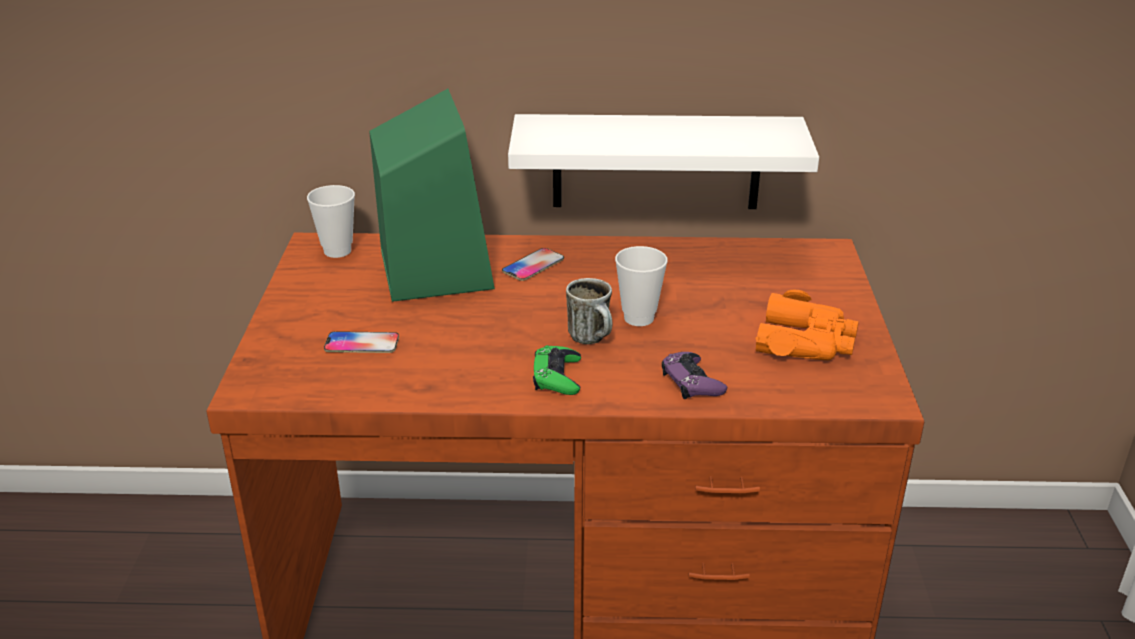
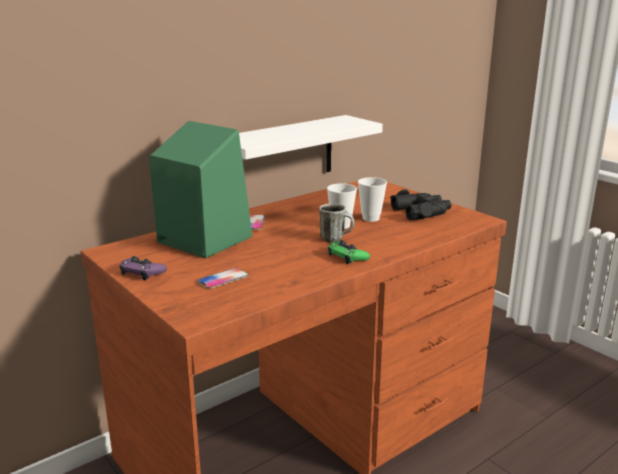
camera: 40 degrees left, 10 degrees down
cup [307,185,355,258] -> cup moved to [358,177,387,222]
purple game controller [662,352,727,399] -> purple game controller moved to [120,256,167,281]
orange binoculars [755,290,859,360] -> black binoculars [390,189,451,221]

